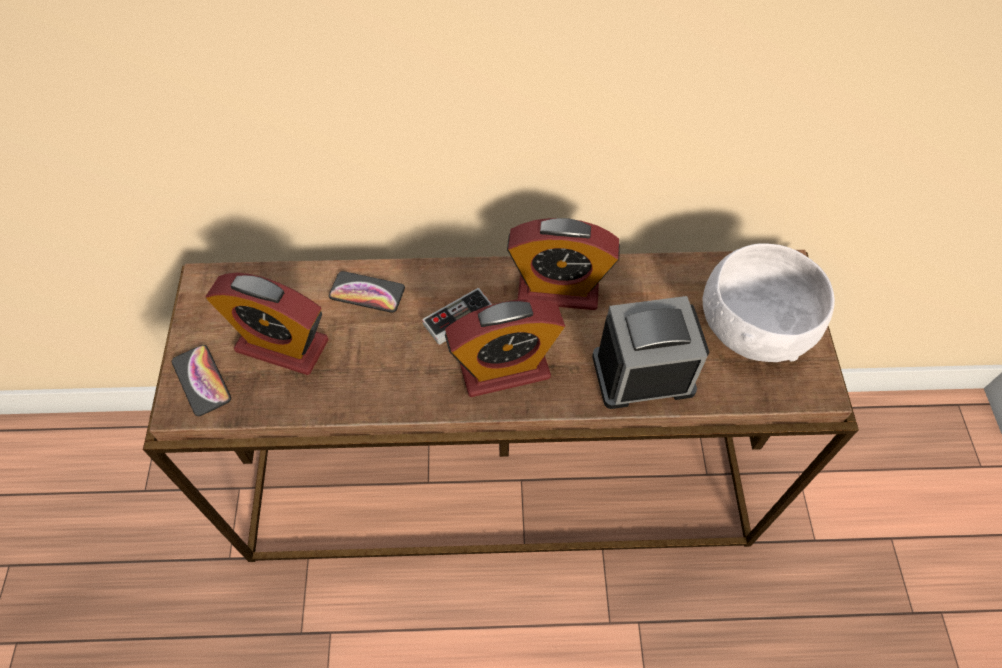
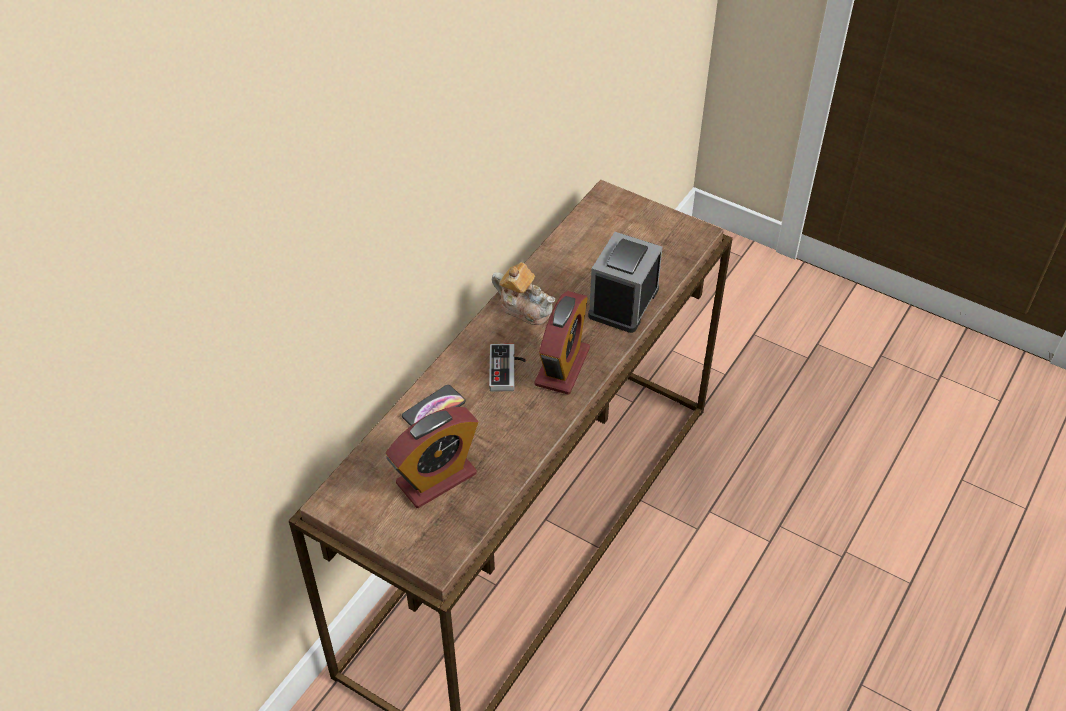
camera: 55 degrees left, 10 degrees down
phone [172,345,231,416] -> none
alarm clock [507,218,620,310] -> teapot [492,262,555,325]
white bowl [703,243,835,362] -> none

